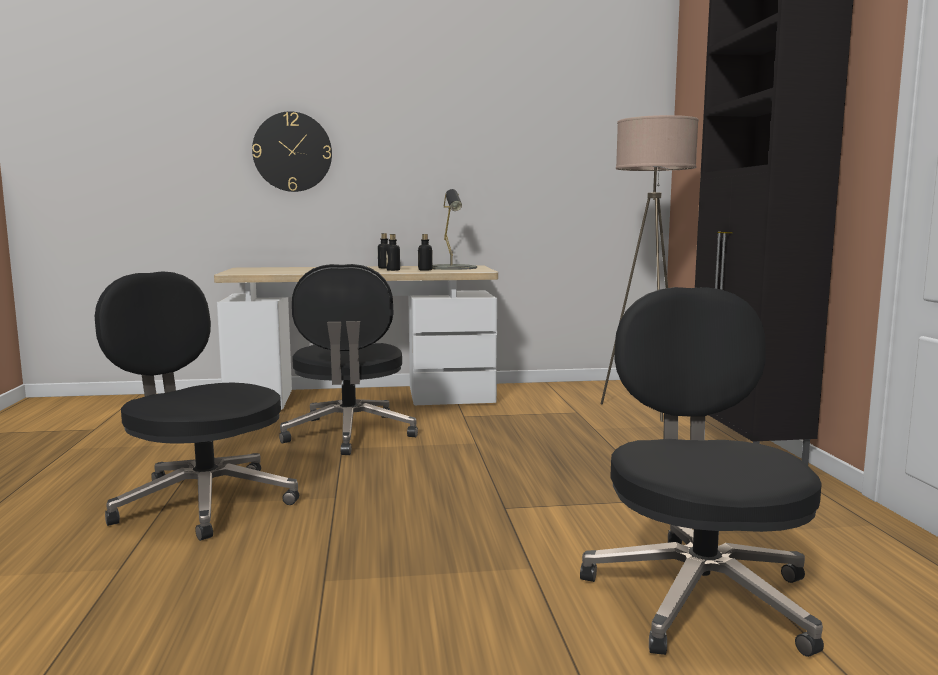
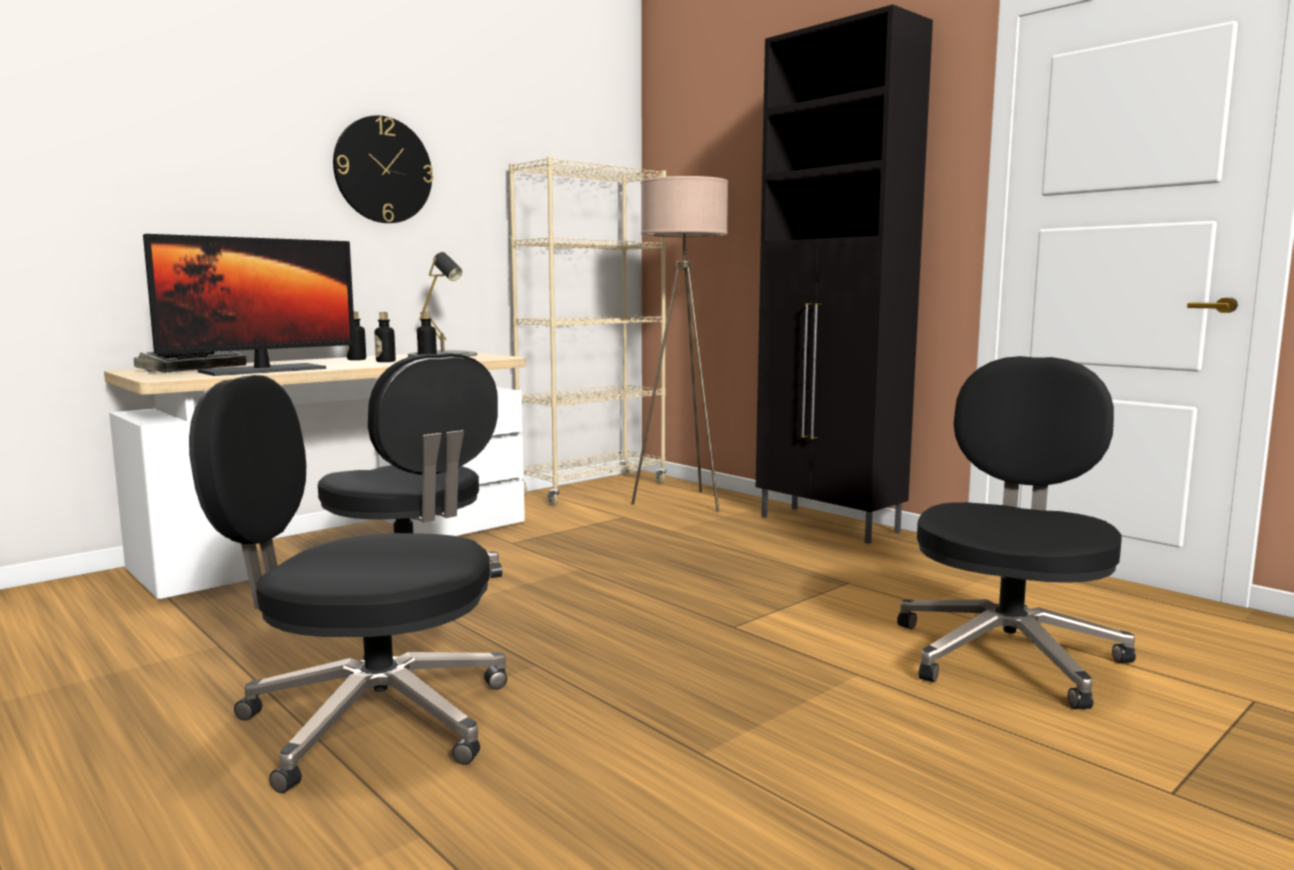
camera: 35 degrees left, 0 degrees up
wall clock [252,111,332,192] -> wall clock moved to [333,115,433,223]
black office chair [580,287,824,657] -> black office chair turned 60 degrees clockwise [897,356,1136,709]
none -> keyboard [134,351,247,373]
none -> monitor [143,234,355,376]
none -> beige bookcase [509,156,667,506]

